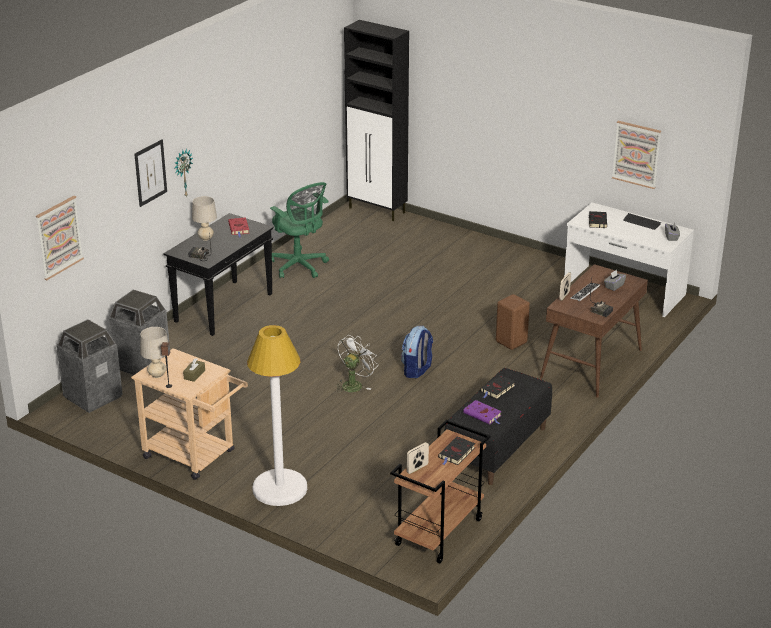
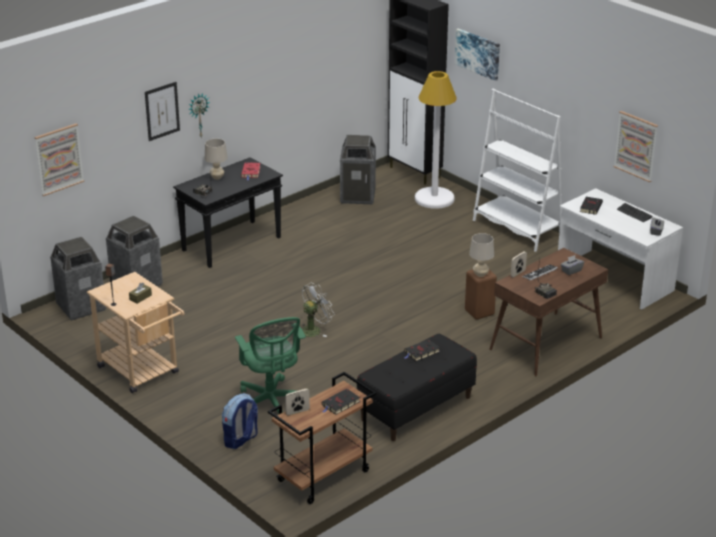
camera: 15 degrees right, 0 degrees up
beige table lamp [140,327,168,378] -> beige table lamp moved to [469,233,494,277]
white floor lamp [247,325,307,506] -> white floor lamp moved to [415,71,457,209]
green office chair [270,182,329,278] -> green office chair moved to [235,317,306,415]
backpack [401,326,433,378] -> backpack moved to [222,393,258,449]
purple book [463,400,502,425] -> none
none -> trash can [340,135,376,204]
none -> picture [455,28,500,81]
none -> white bookcase [473,88,562,252]

